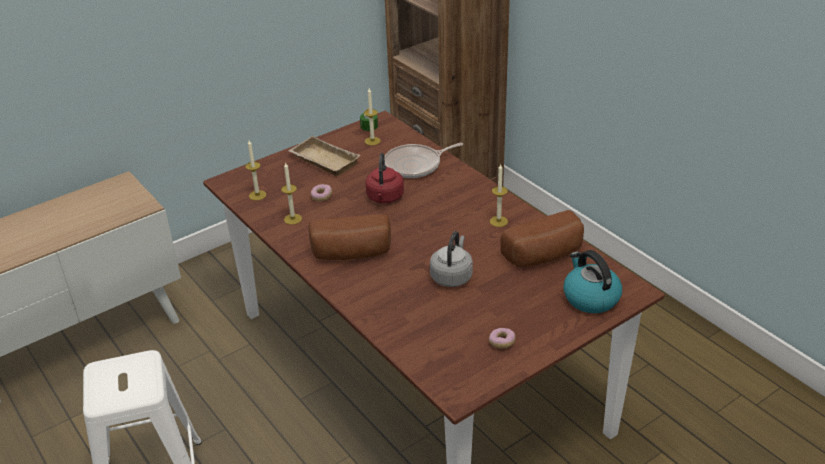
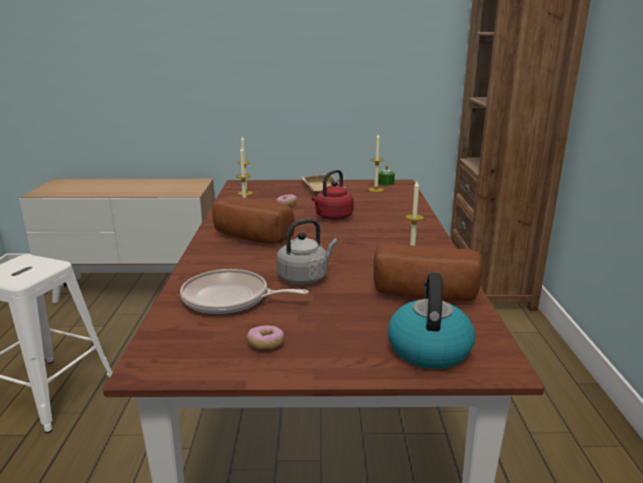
camera: 35 degrees right, 15 degrees down
frying pan [384,142,463,178] -> frying pan moved to [180,269,309,315]

